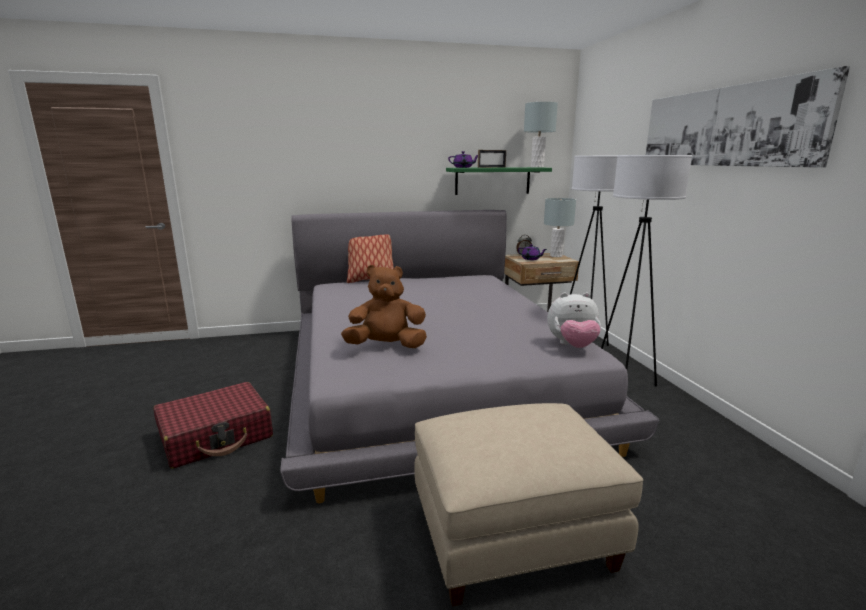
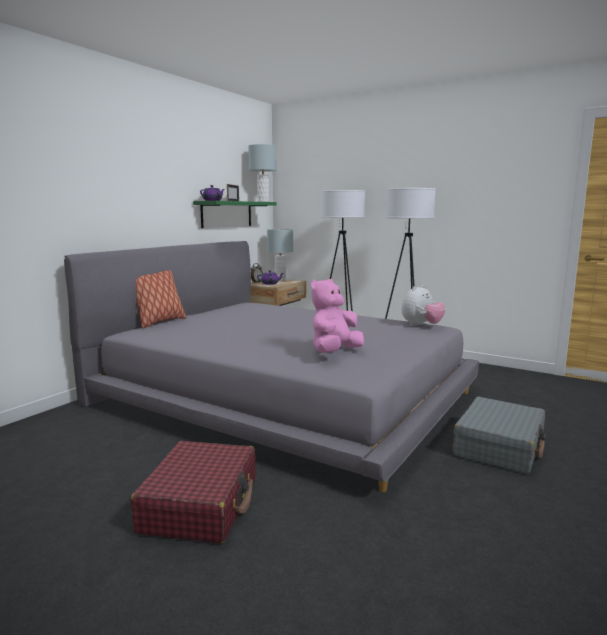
camera: 45 degrees left, 5 degrees down
brown plush toy [341,265,427,348] -> pink plush toy [311,279,364,353]
beige ottoman [414,403,643,606] -> grey suitcase [453,397,545,474]
picture [646,66,850,168] -> none

